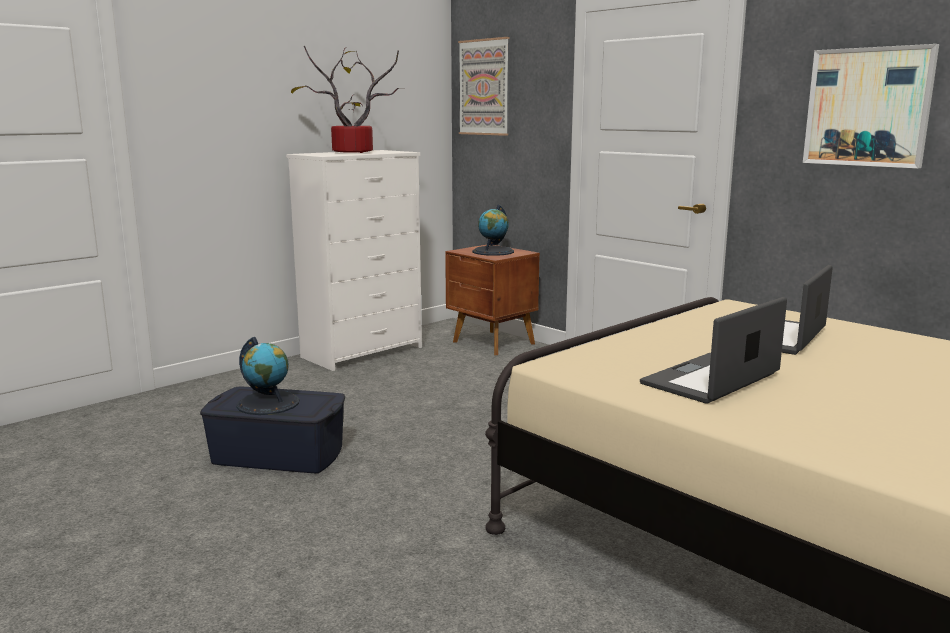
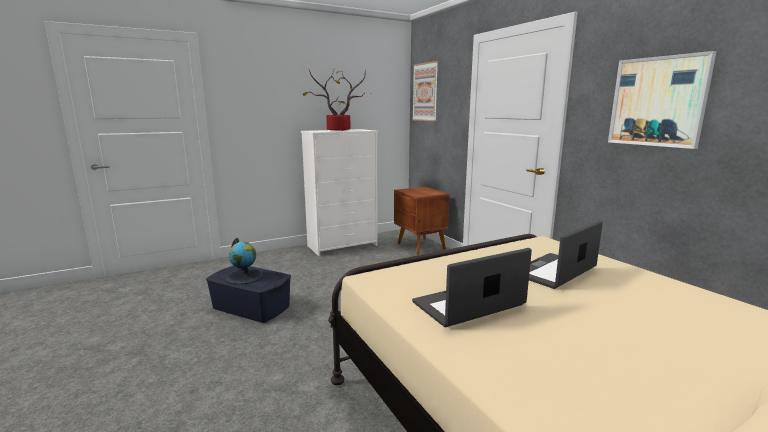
camera: 15 degrees right, 0 degrees up
globe [472,204,514,256] -> none

